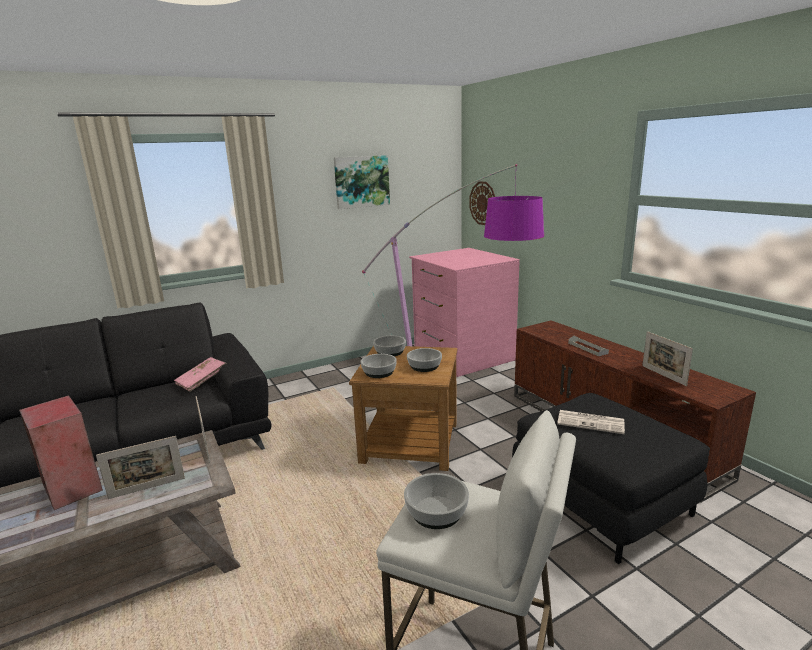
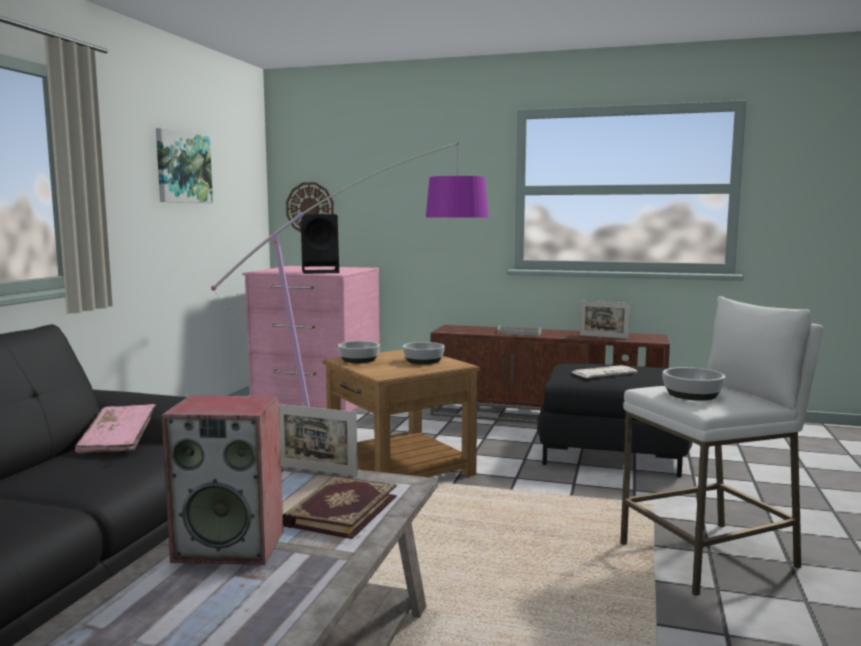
camera: 45 degrees left, 10 degrees down
picture frame [96,436,185,499] -> book [283,476,397,539]
bowl [361,354,397,378] -> none
none -> black speaker [301,214,339,274]

